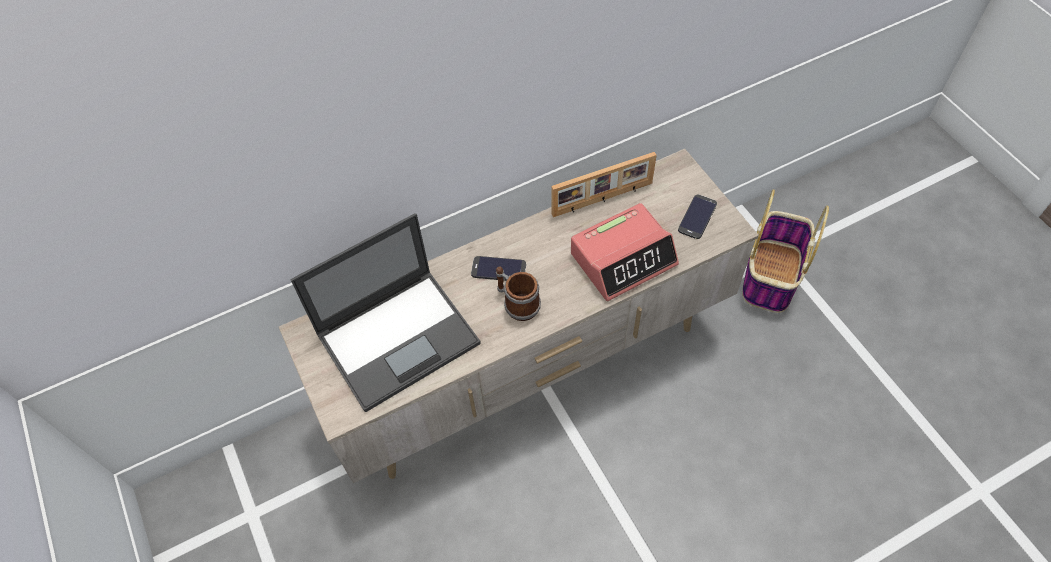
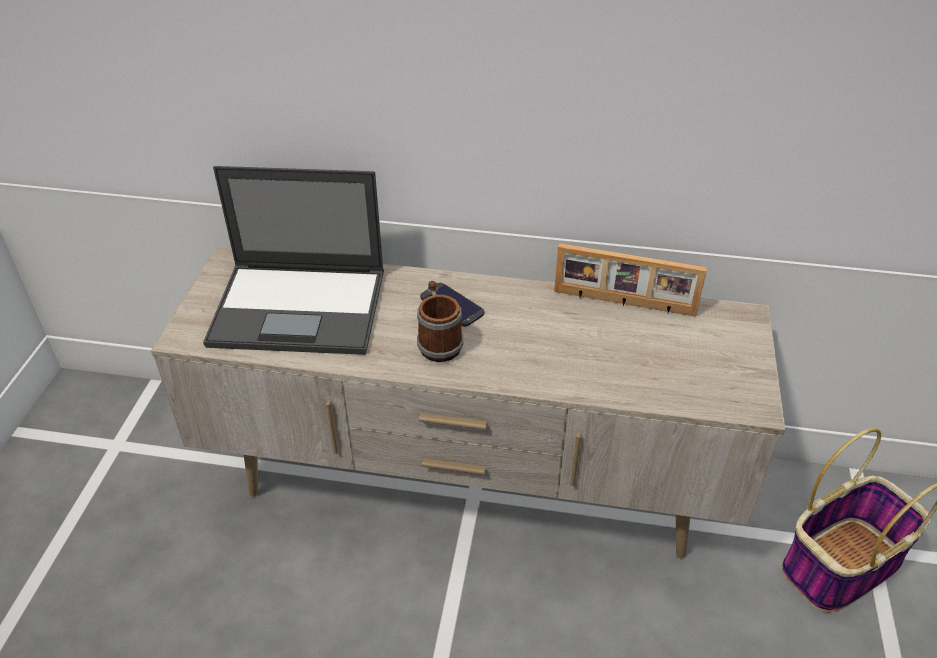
camera: 35 degrees right, 15 degrees down
alarm clock [571,203,679,301] -> none
phone [678,194,717,239] -> none

